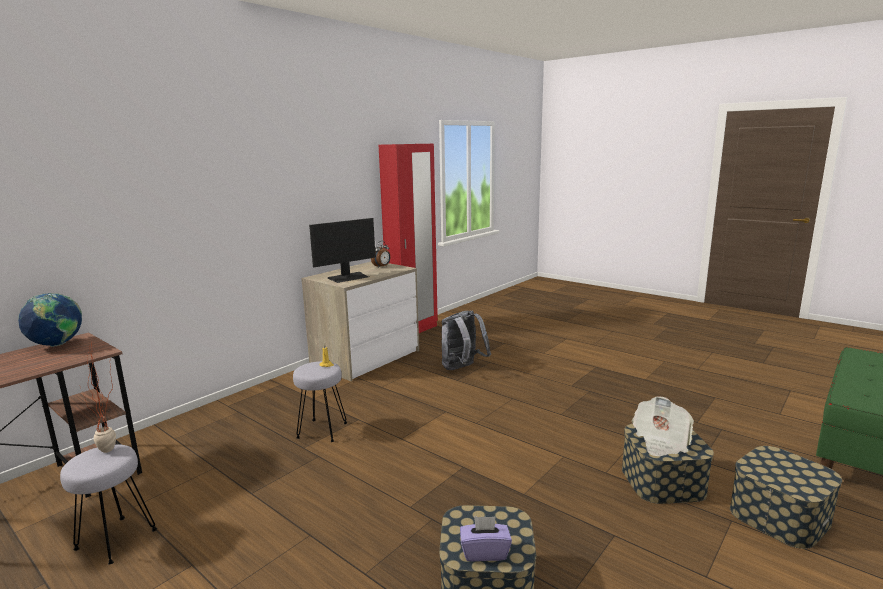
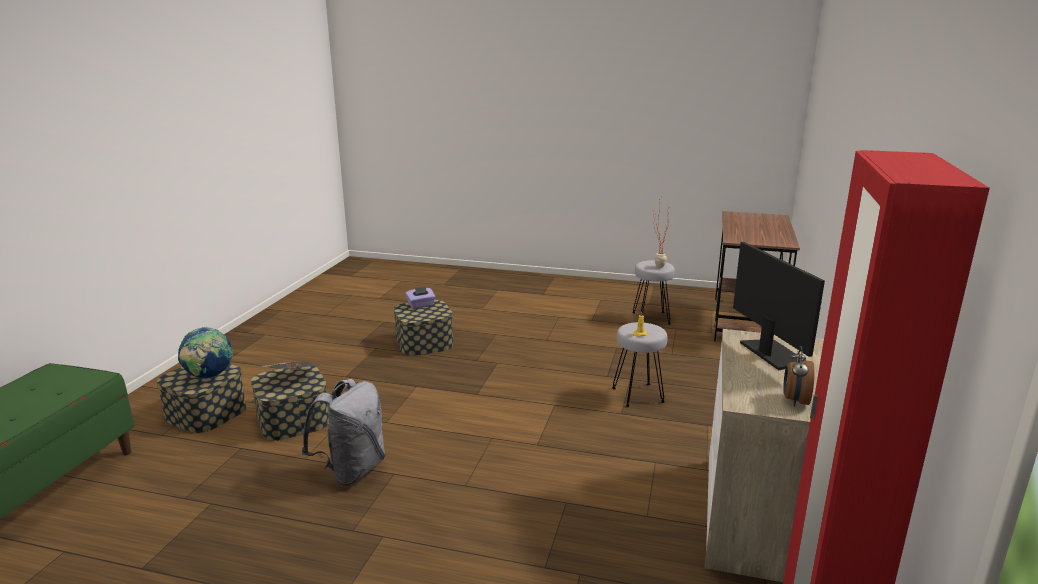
camera: 155 degrees right, 5 degrees up
globe [18,293,82,347] -> globe moved to [178,327,234,379]
monitor [309,218,376,283] -> monitor turned 135 degrees clockwise [733,242,825,370]
grey backpack [441,311,491,370] -> grey backpack moved to [302,379,386,486]

